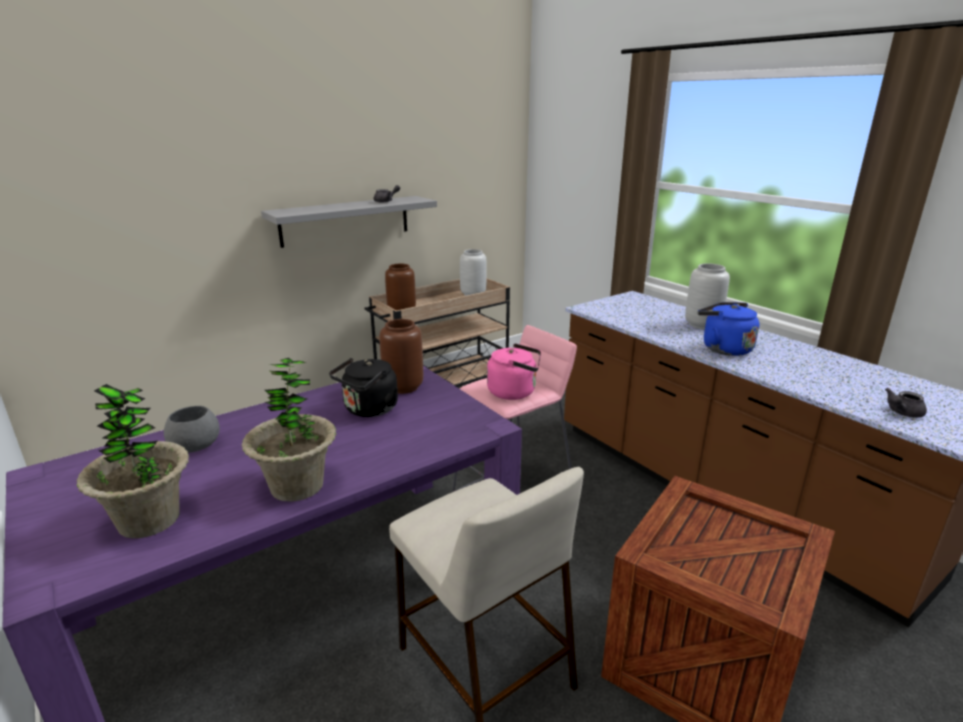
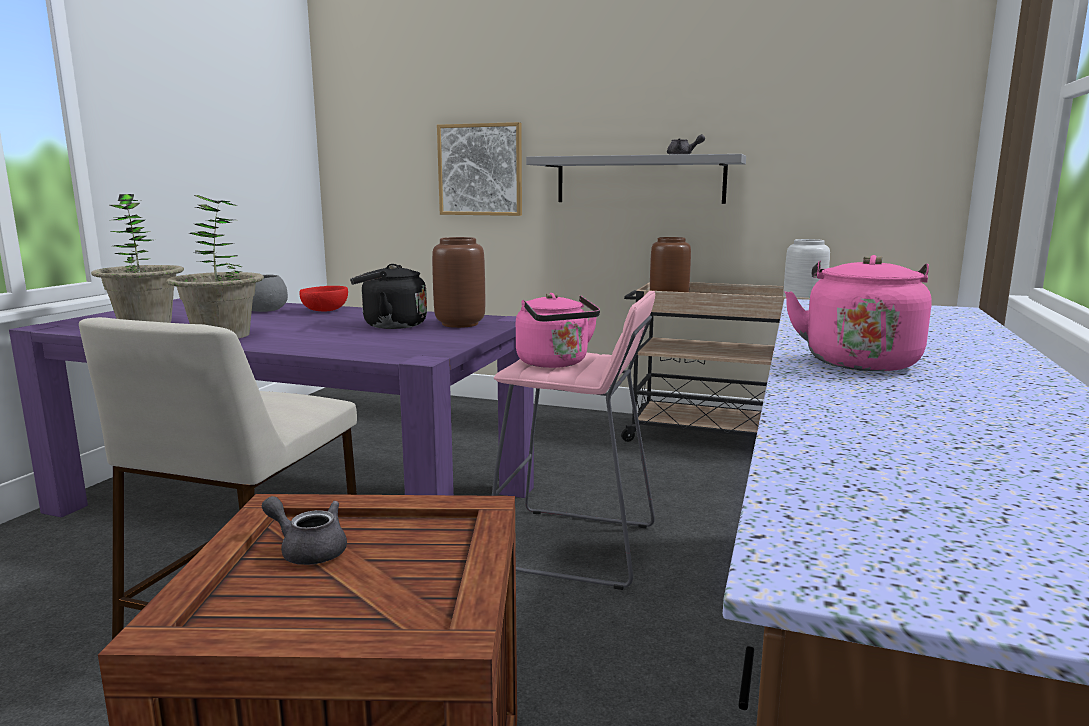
camera: 55 degrees right, 10 degrees down
grey vase [685,263,730,329] -> none
blue kettle [698,302,760,356] -> pink kettle [784,255,932,371]
grey teapot [885,388,927,418] -> grey teapot moved to [262,496,347,565]
none -> red bowl [300,286,348,312]
none -> picture [437,122,522,216]

